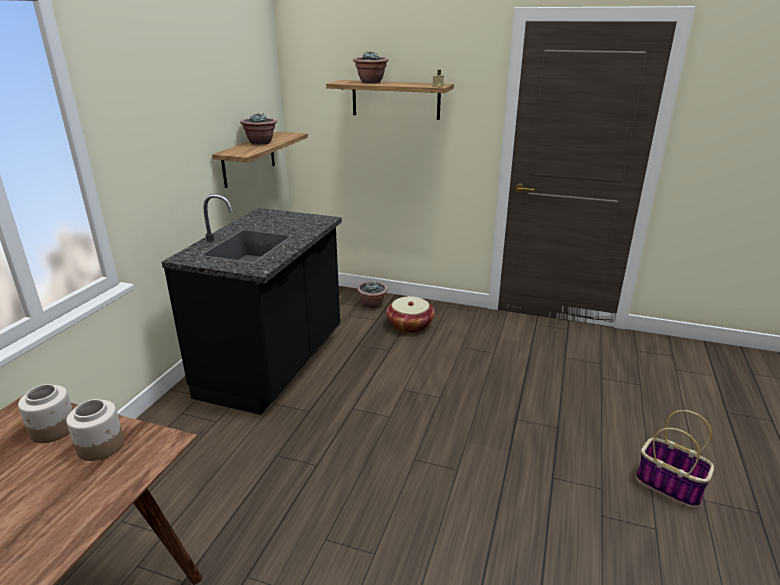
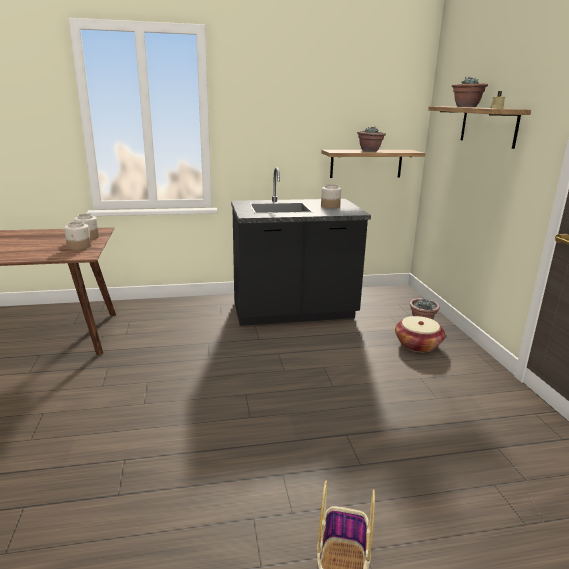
camera: 60 degrees right, 5 degrees down
none -> jar [321,184,341,208]

